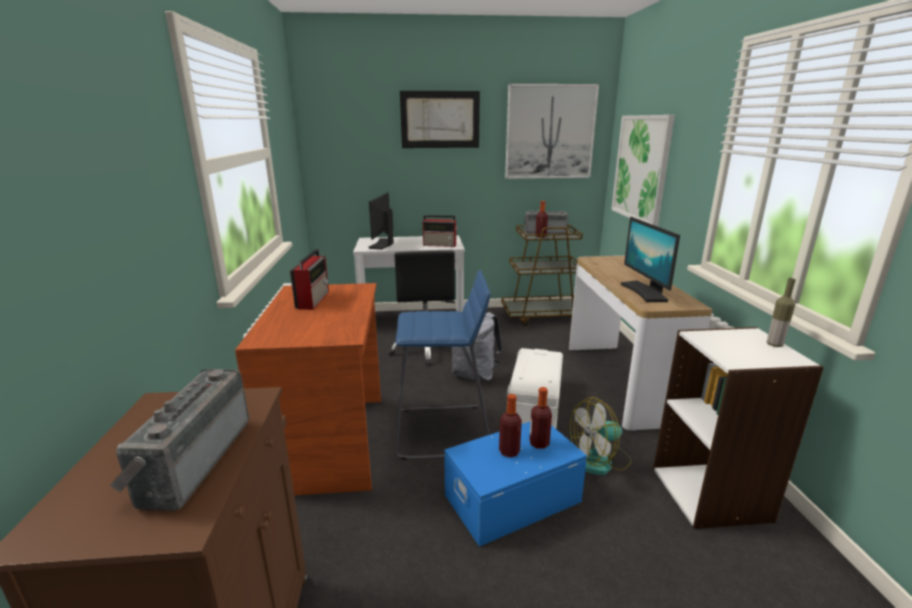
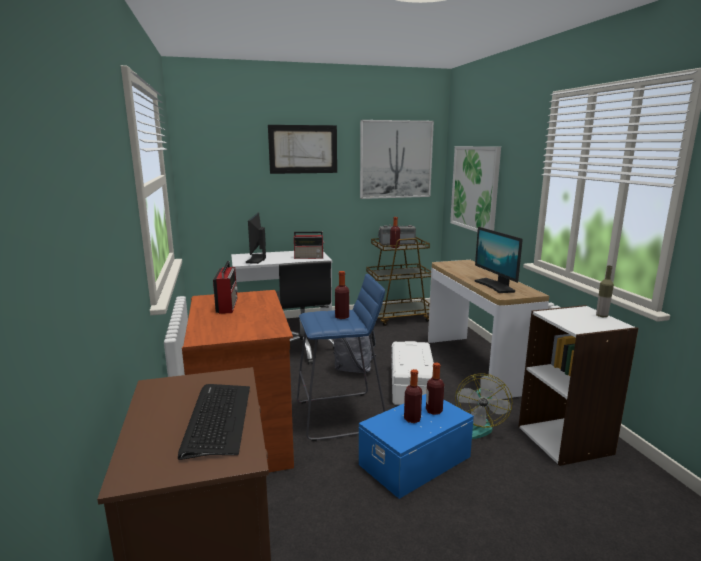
camera: 10 degrees left, 5 degrees down
radio [110,369,249,511] -> keyboard [178,384,250,460]
fan [570,397,632,475] -> fan turned 45 degrees counterclockwise [455,373,513,439]
none -> bottle [335,271,349,319]

